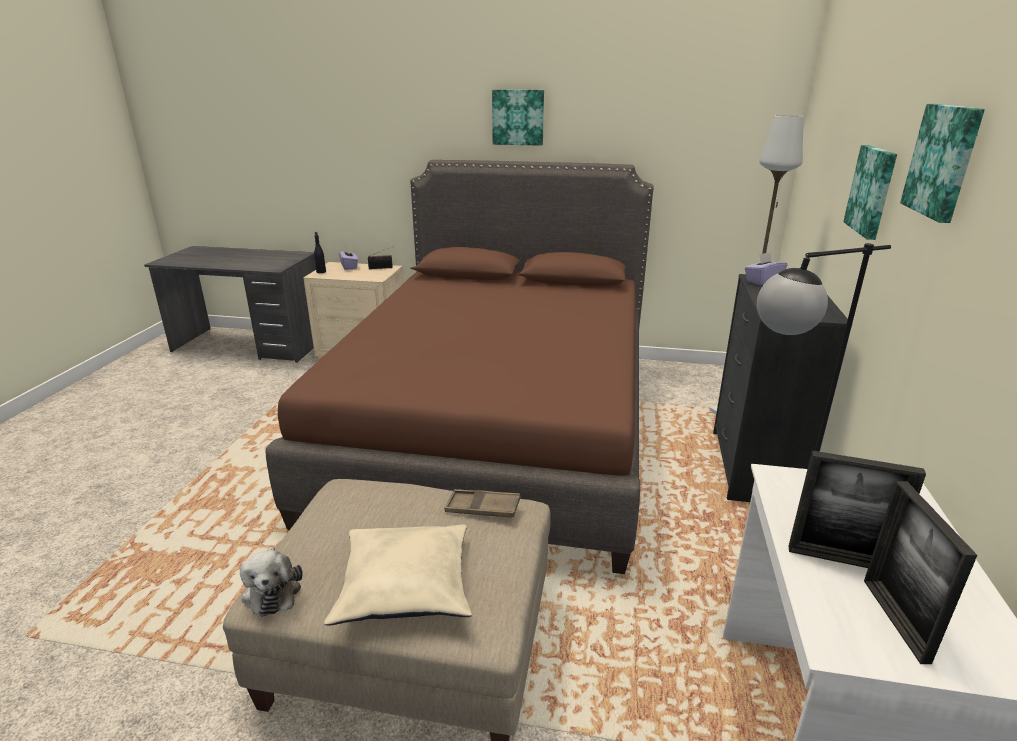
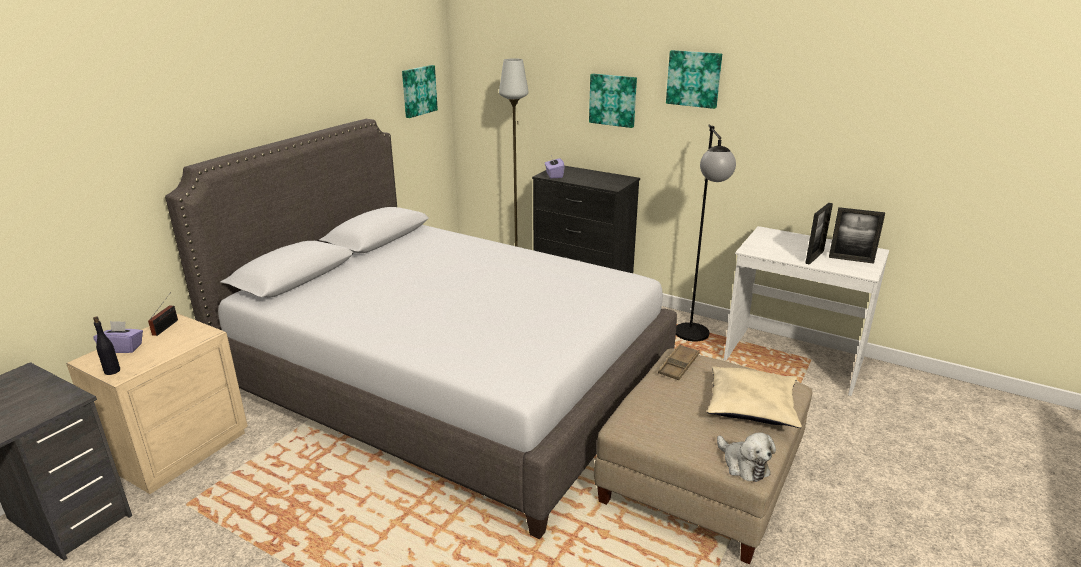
camera: 70 degrees left, 0 degrees up
plush toy [240,547,303,617] -> plush toy turned 60 degrees clockwise [717,432,776,482]
brown bed [265,160,654,574] -> grey bed [165,119,677,539]
picture [492,90,544,146] -> picture moved to [402,65,438,118]

